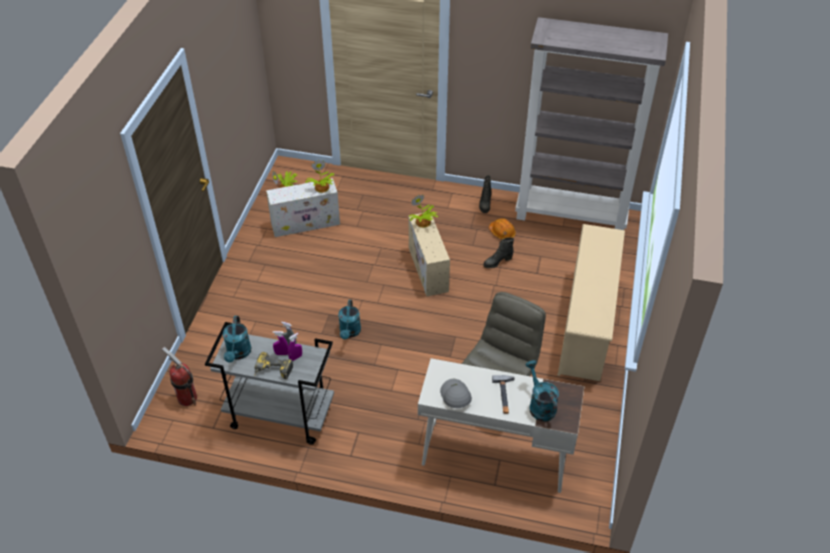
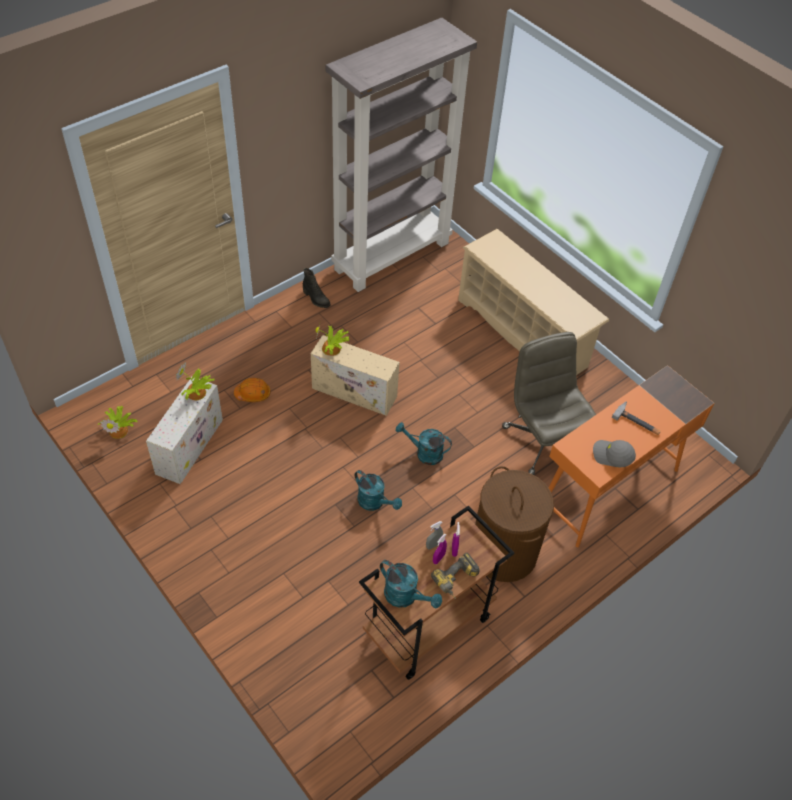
camera: 55 degrees left, 5 degrees up
fire extinguisher [162,347,197,406] -> none
grey cart [205,322,334,445] -> brown cart [359,506,514,680]
white desk [418,358,585,493] -> orange desk [549,365,714,547]
black boot [483,238,514,268] -> none
orange hard hat [489,218,516,239] -> orange hard hat moved to [234,378,270,402]
turquoise watering can [526,360,559,421] -> turquoise watering can moved to [396,422,452,465]
none -> brown laundry basket [475,466,554,582]

